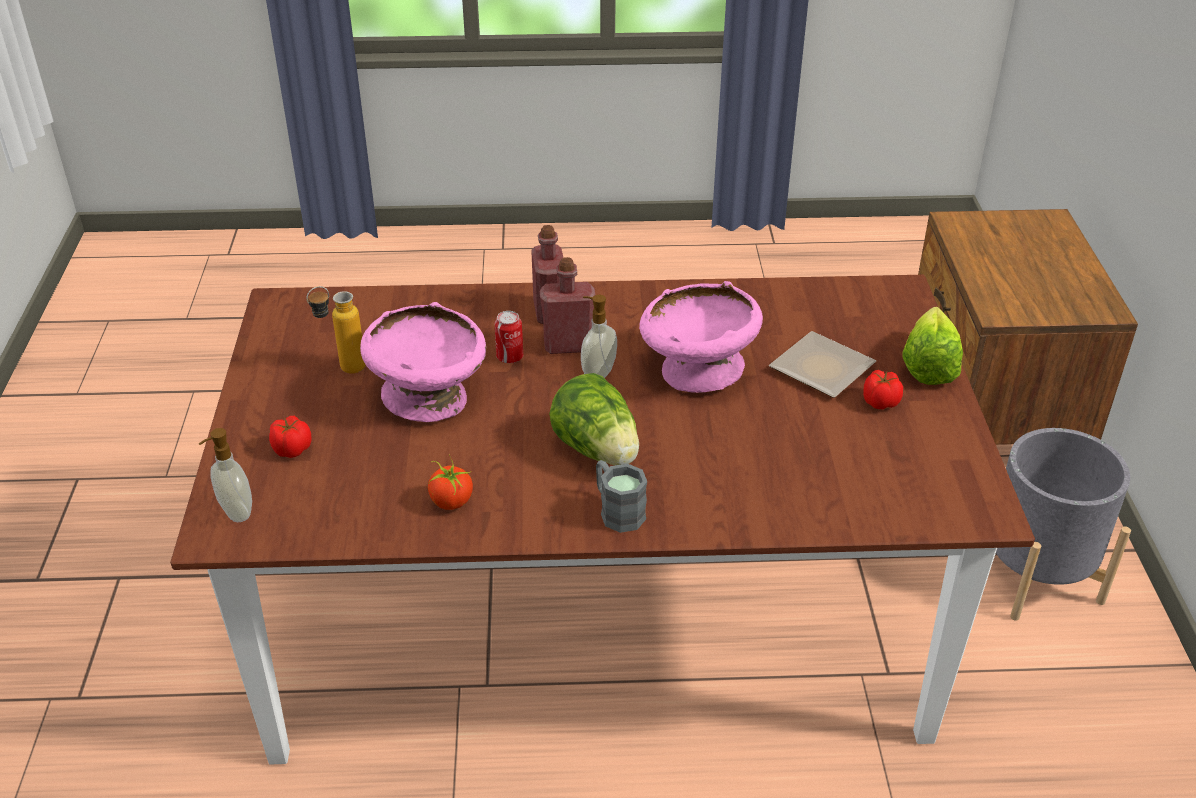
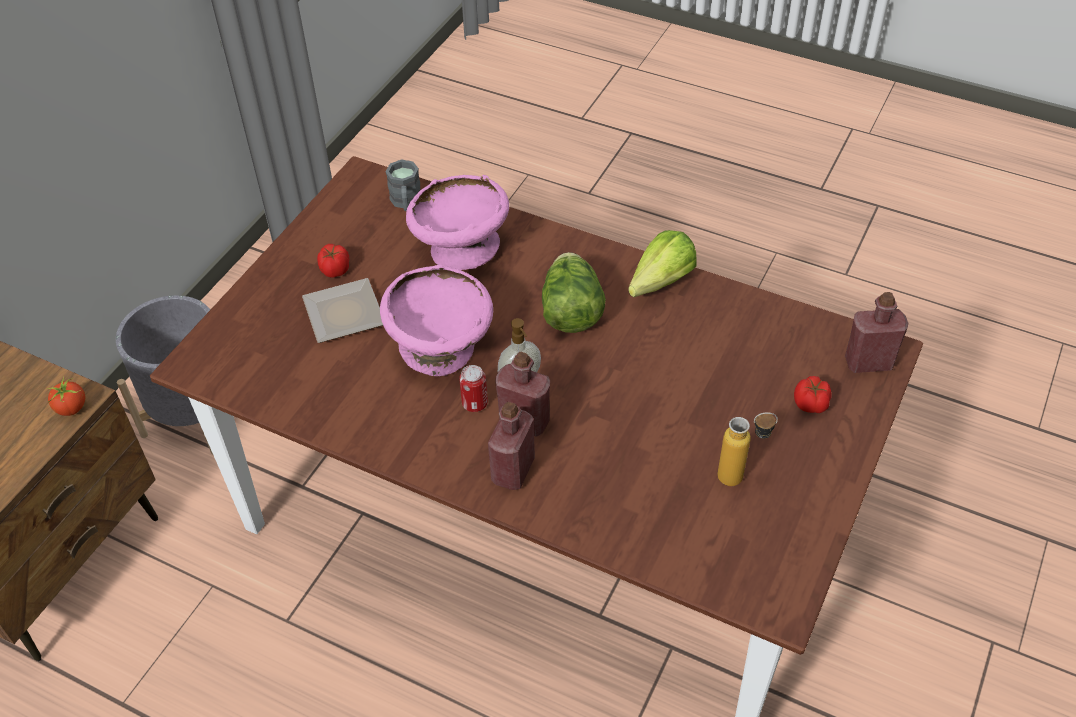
camera: 150 degrees left, 10 degrees up
soap dispenser [199,428,252,522] -> red bottle [845,292,908,373]
pink bowl [360,302,486,422] -> pink bowl moved to [406,175,509,270]
tomato [428,454,473,510] -> tomato moved to [48,376,85,416]
can [495,311,523,363] -> can moved to [459,365,488,412]
grey mug [596,460,647,533] -> grey mug moved to [386,160,420,211]
lettuce [902,307,963,385] -> lettuce moved to [628,230,697,297]

